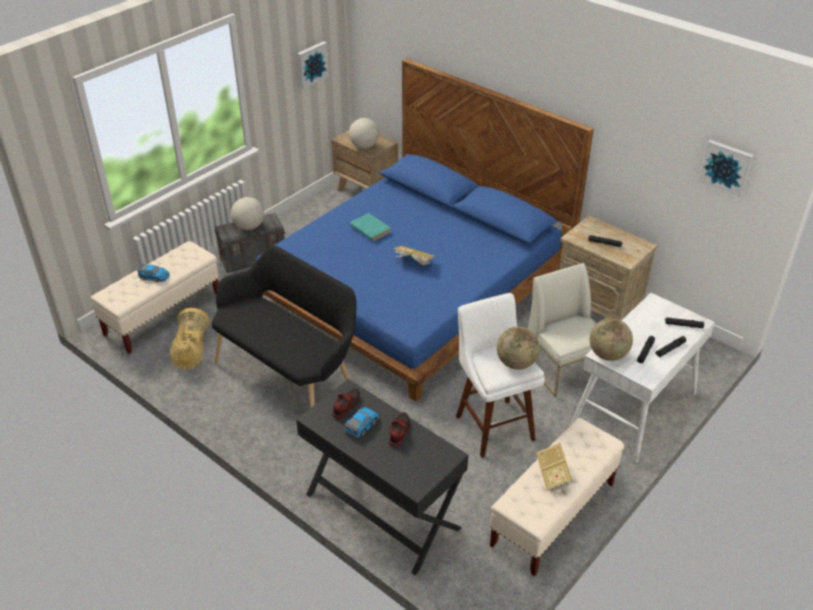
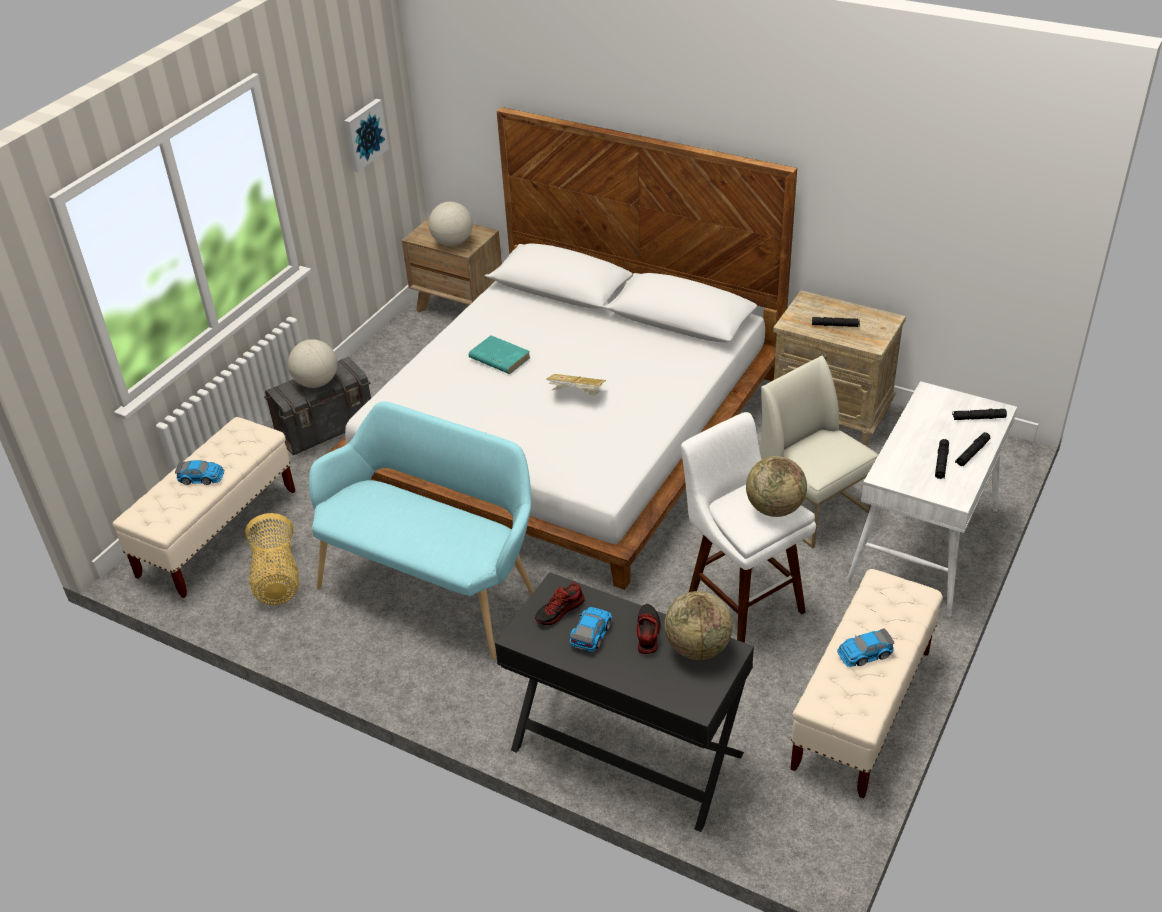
camera: 10 degrees left, 0 degrees up
black bench [212,246,356,408] -> turquoise bench [309,401,534,659]
blue bed [256,58,593,401] -> white bed [326,107,797,590]
shoe [332,388,360,418] -> shoe turned 150 degrees counterclockwise [535,582,585,625]
book [536,443,574,492] -> toy car [837,628,894,667]
globe [590,318,633,361] -> globe moved to [664,591,733,660]
picture [698,140,754,197] -> none

